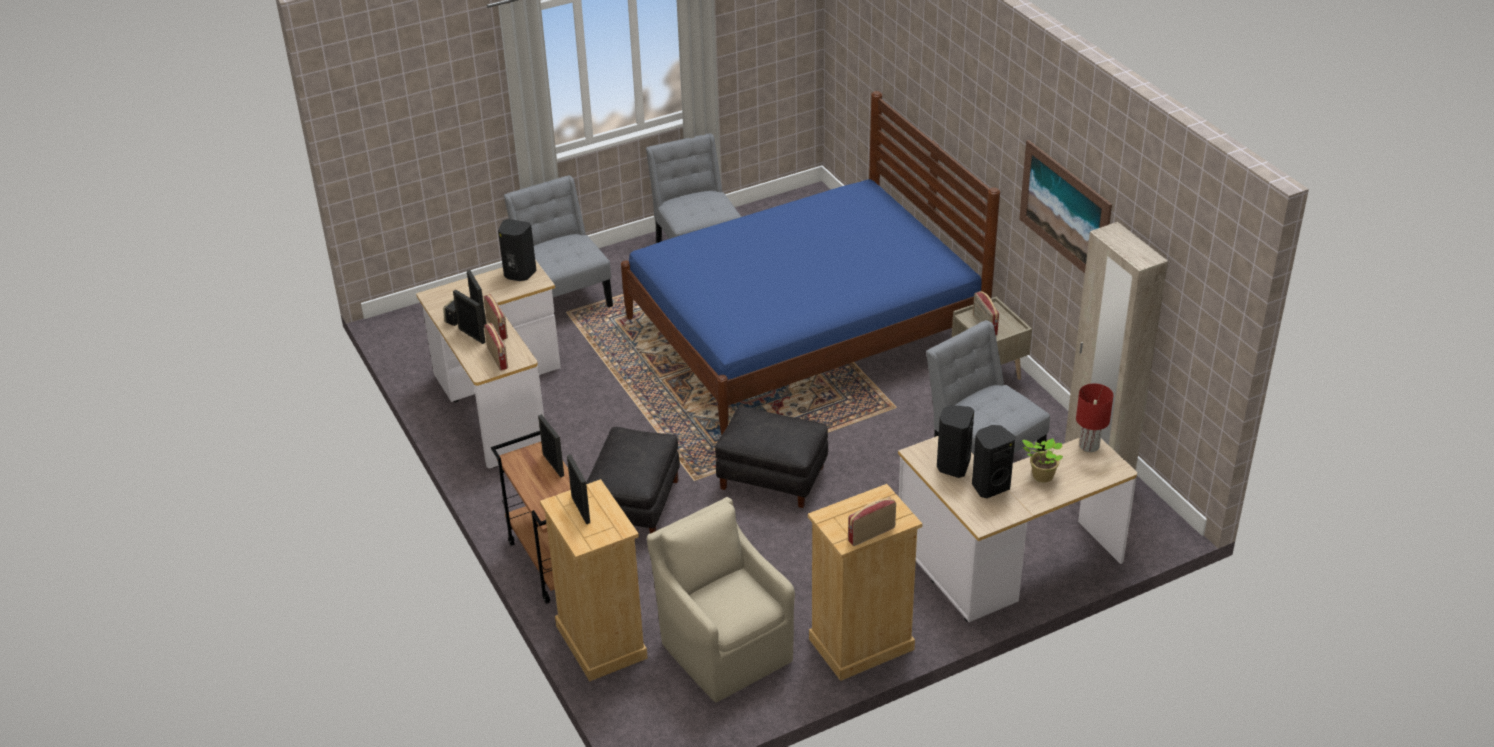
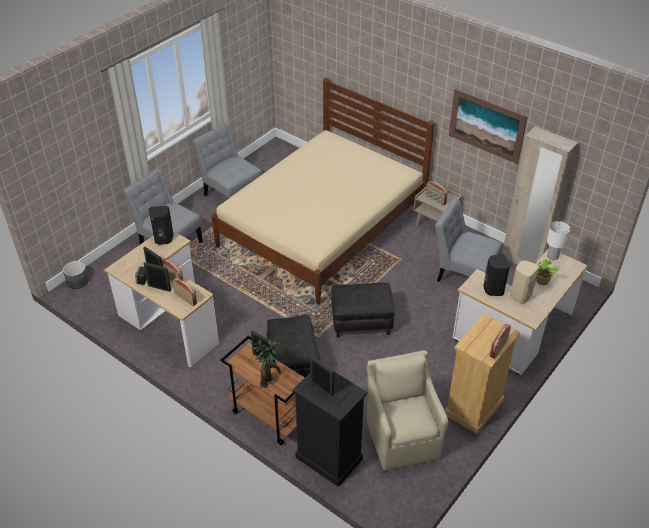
camera: 25 degrees left, 5 degrees up
beige dresser [540,479,648,681] -> black dresser [292,372,367,487]
blue bed [621,91,1000,435] -> beige bed [211,78,435,305]
beige armchair [647,497,795,702] -> beige armchair turned 45 degrees clockwise [367,350,448,471]
black speaker [972,425,1015,498] -> beige speaker [510,260,539,304]
red table lamp [1076,383,1113,452] -> white table lamp [547,221,570,260]
none -> grey planter [63,261,89,289]
none -> potted plant [251,339,281,388]

